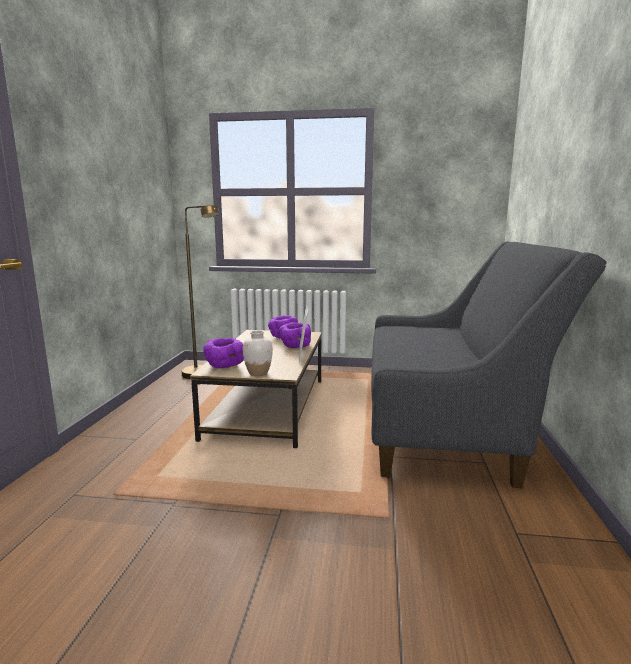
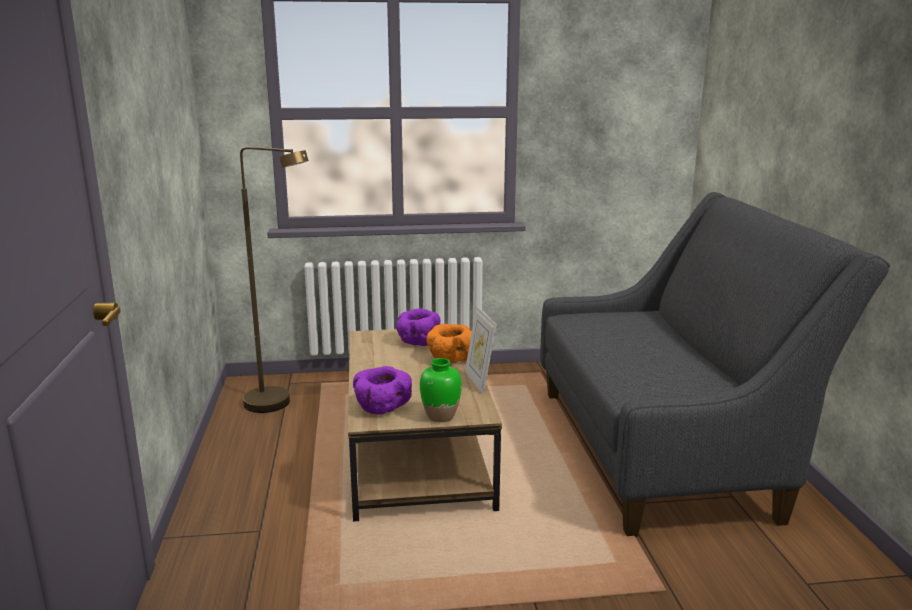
camera: 15 degrees left, 5 degrees up
white vase [243,331,273,376] -> green vase [420,358,462,422]
purple bowl [279,322,311,348] -> orange bowl [426,324,472,363]

